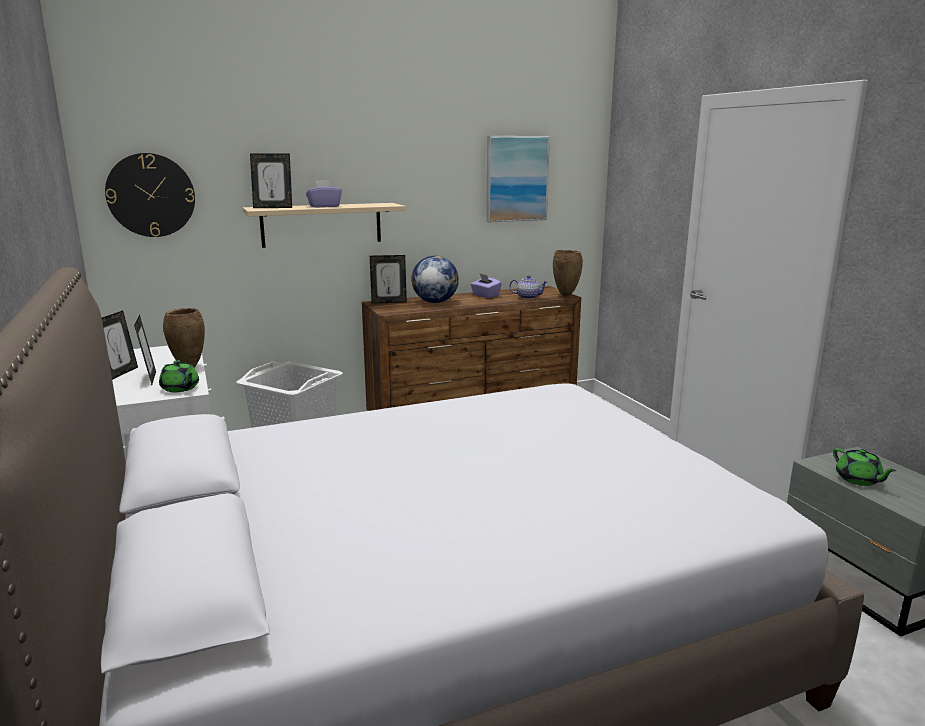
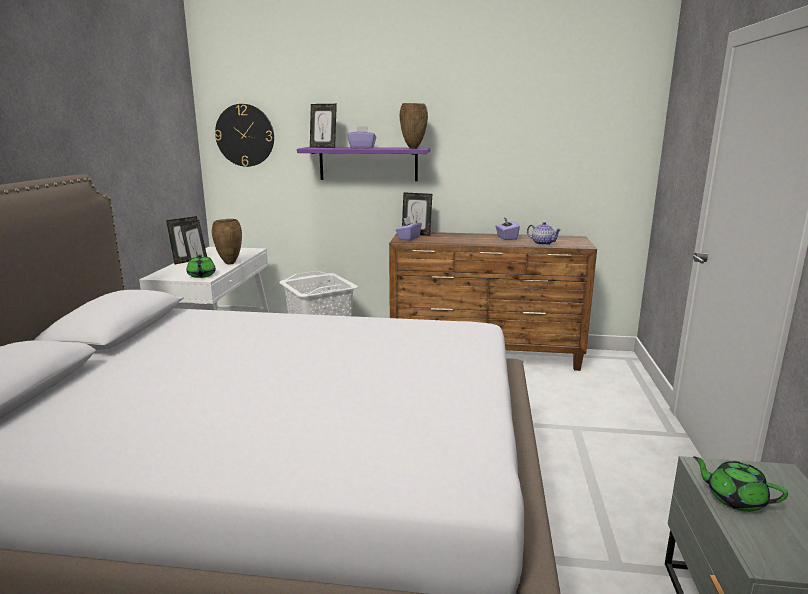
camera: 30 degrees right, 0 degrees up
beige shelf [243,203,406,248] -> purple shelf [297,147,430,181]
globe [412,256,459,303] -> none
picture [486,136,550,222] -> none
brown vase [553,250,583,297] -> brown vase moved to [400,103,428,149]
green teapot [833,448,896,486] -> green teapot turned 120 degrees clockwise [693,456,788,512]
none -> purple tissue box [396,217,422,241]

